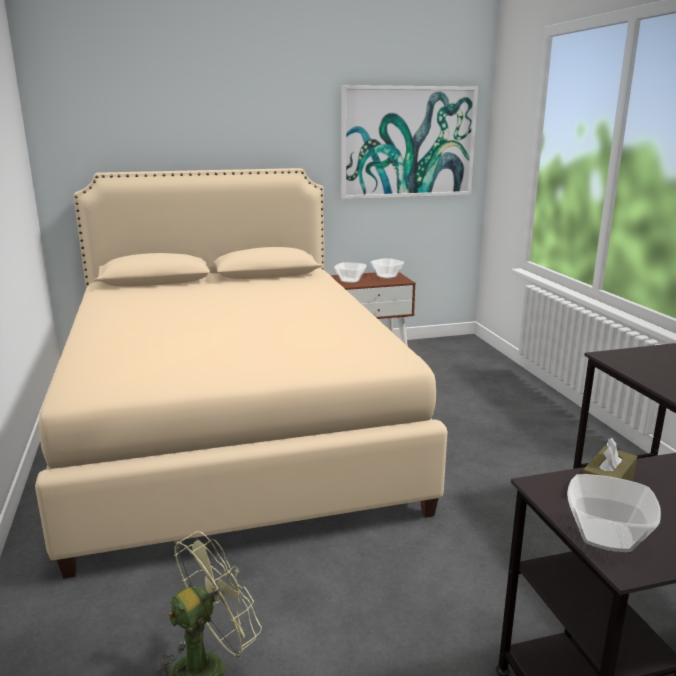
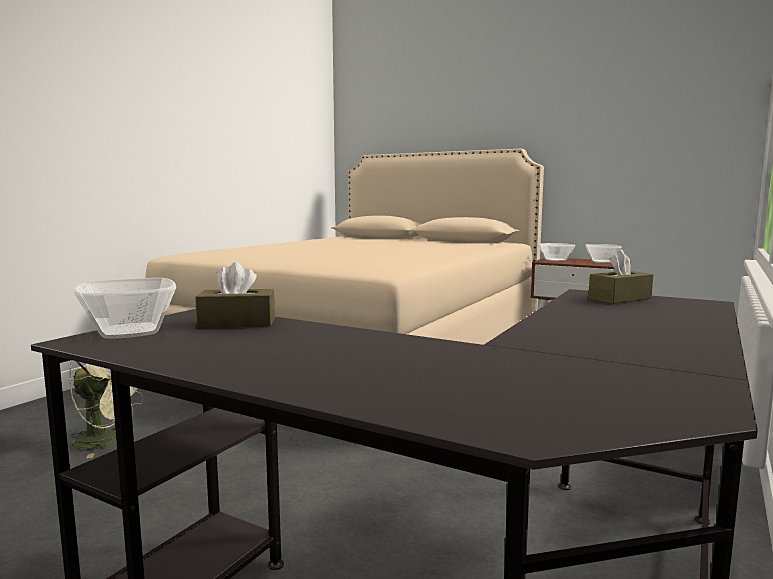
camera: 45 degrees right, 10 degrees down
picture [341,85,478,199] -> none
none -> brown tissue box [588,249,653,304]

